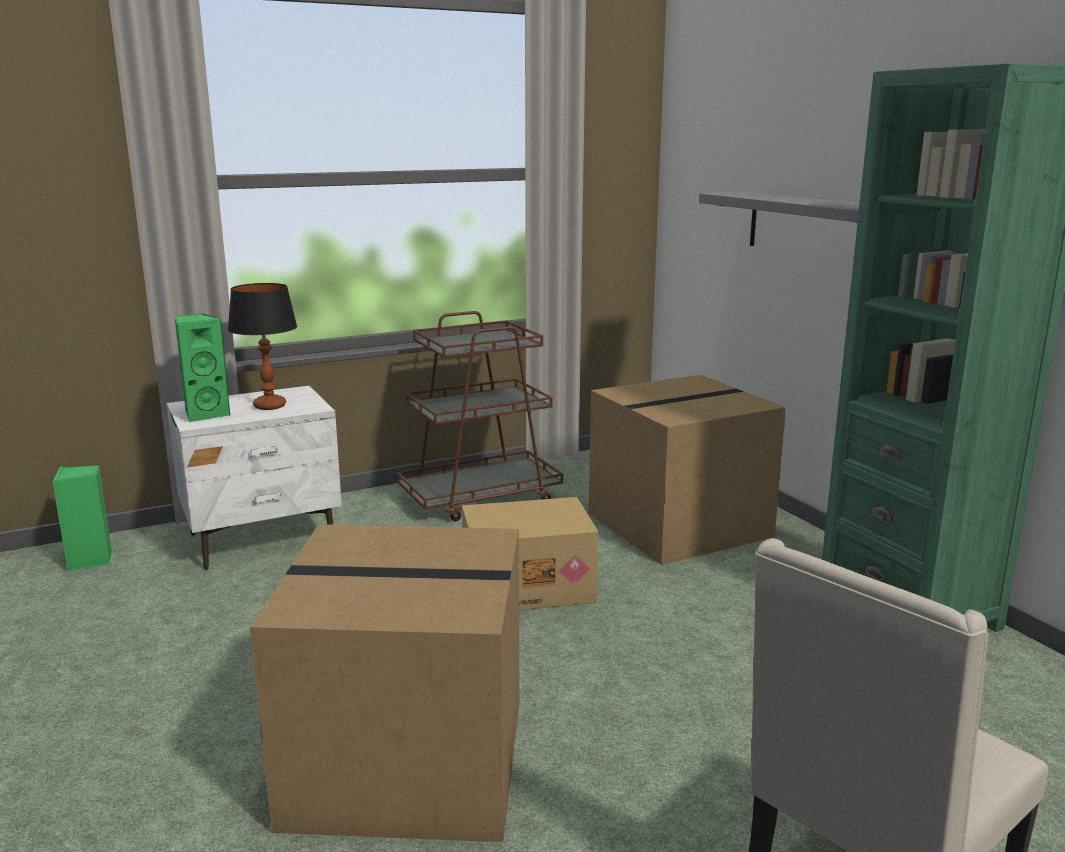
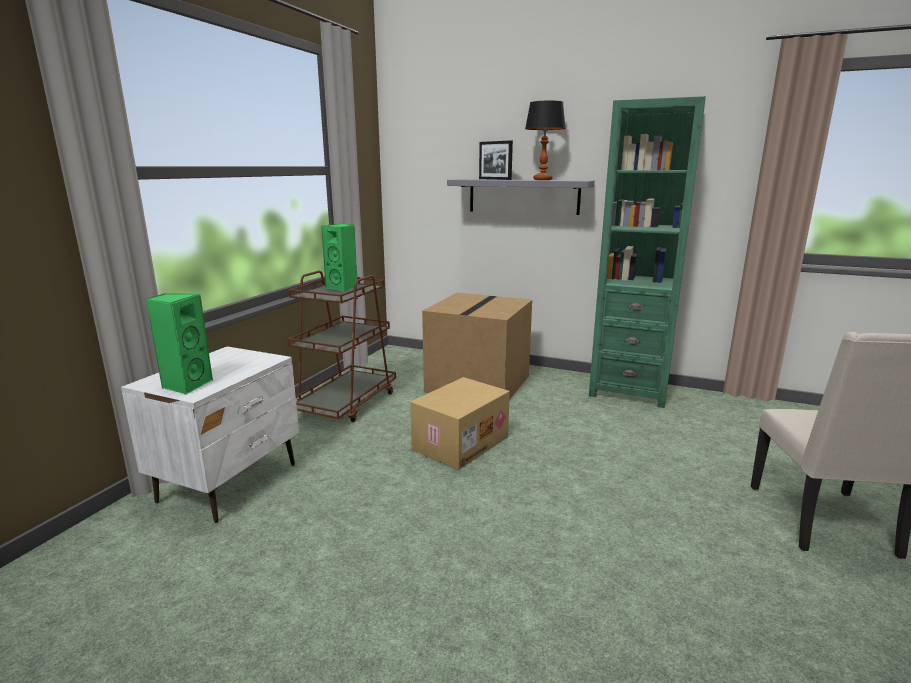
camera: 40 degrees left, 0 degrees up
green speaker [52,465,112,572] -> green speaker moved to [321,224,358,292]
table lamp [228,283,297,410] -> table lamp moved to [525,101,566,180]
cardboard box [250,524,520,842] -> none
none -> picture frame [479,140,513,180]

